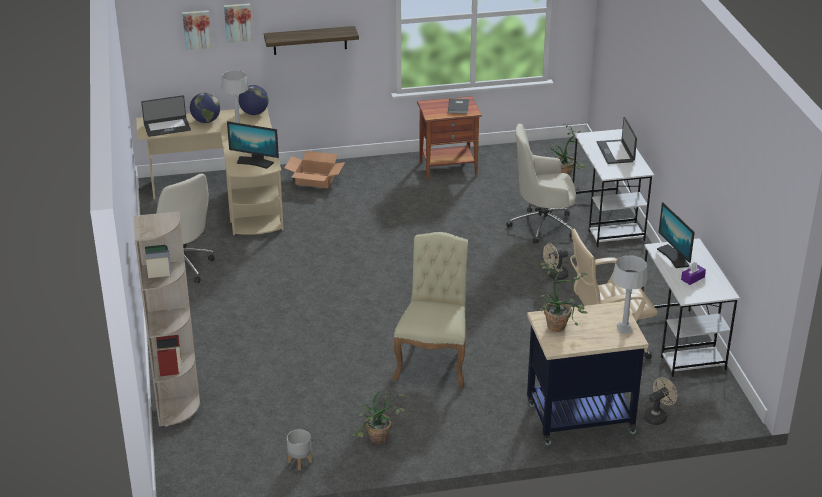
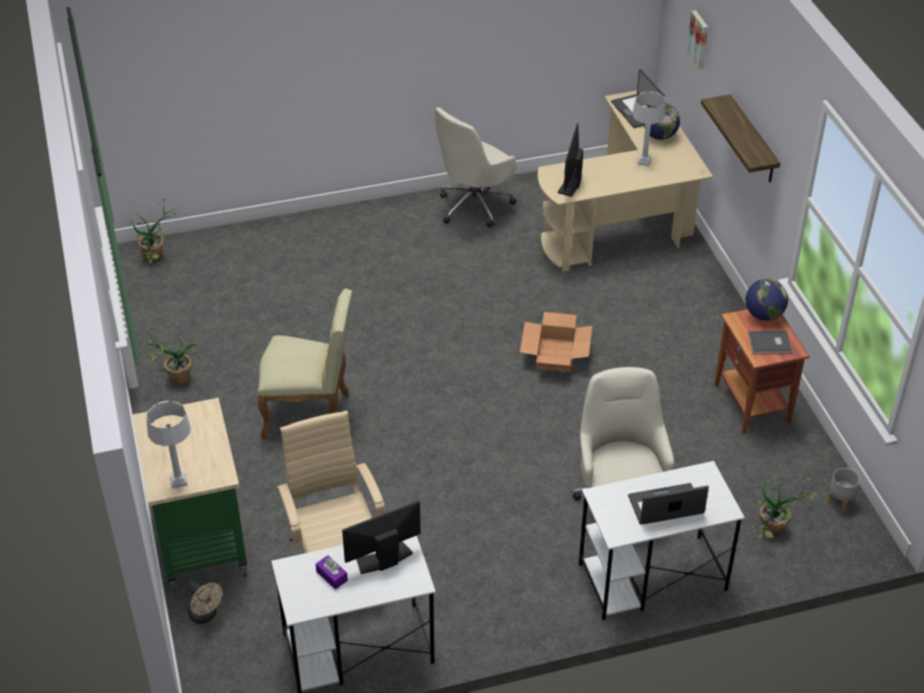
camera: 85 degrees right, 10 degrees up
beige bookcase [134,211,200,427] -> none
picture [224,3,253,43] -> none
globe [238,85,269,115] -> globe moved to [745,279,788,321]
cardboard box [285,151,345,188] -> cardboard box moved to [520,312,592,372]
grey planter [287,429,312,470] -> grey planter moved to [827,468,860,511]
blue cart [527,301,648,446] -> green cart [132,398,247,592]
potted plant [539,262,588,332] -> potted plant moved to [130,199,176,263]
beige fan [543,243,568,280] -> none

